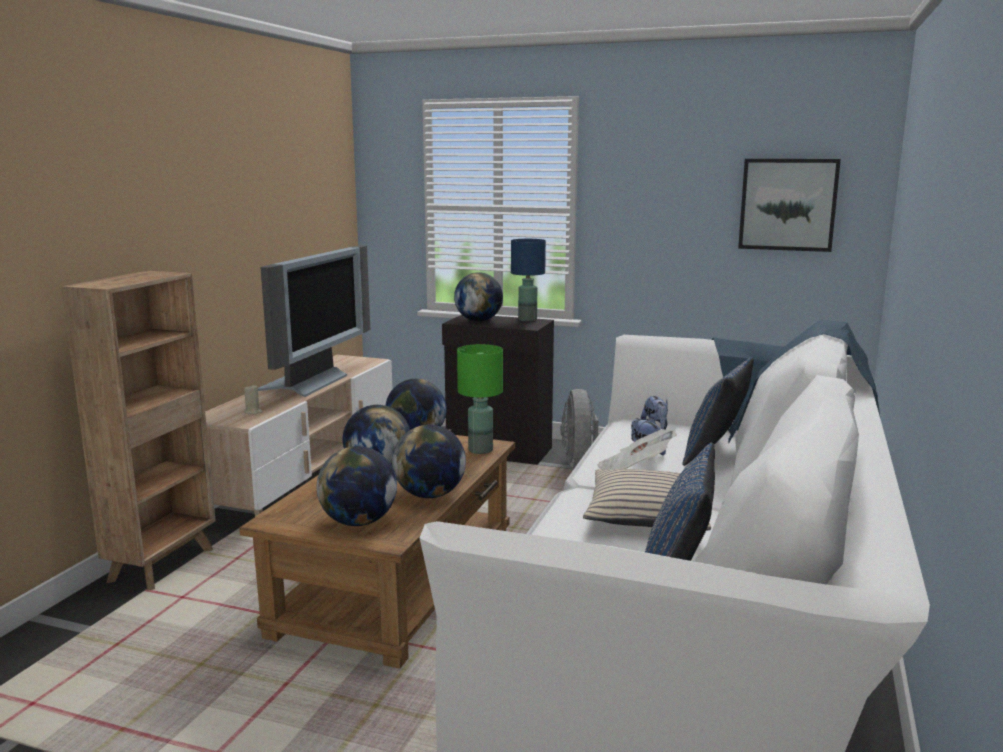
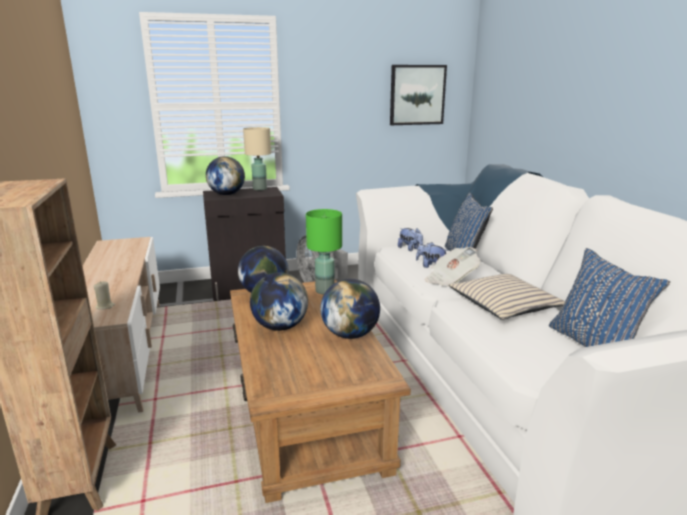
camera: 35 degrees left, 5 degrees up
television [258,245,370,397] -> none
globe [317,446,397,526] -> none
blue table lamp [511,239,546,321] -> beige table lamp [243,127,271,191]

